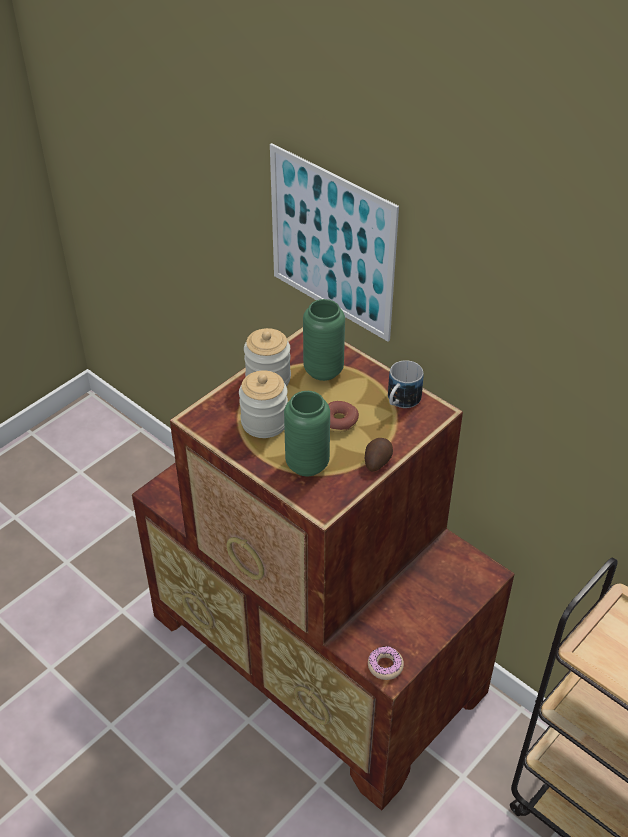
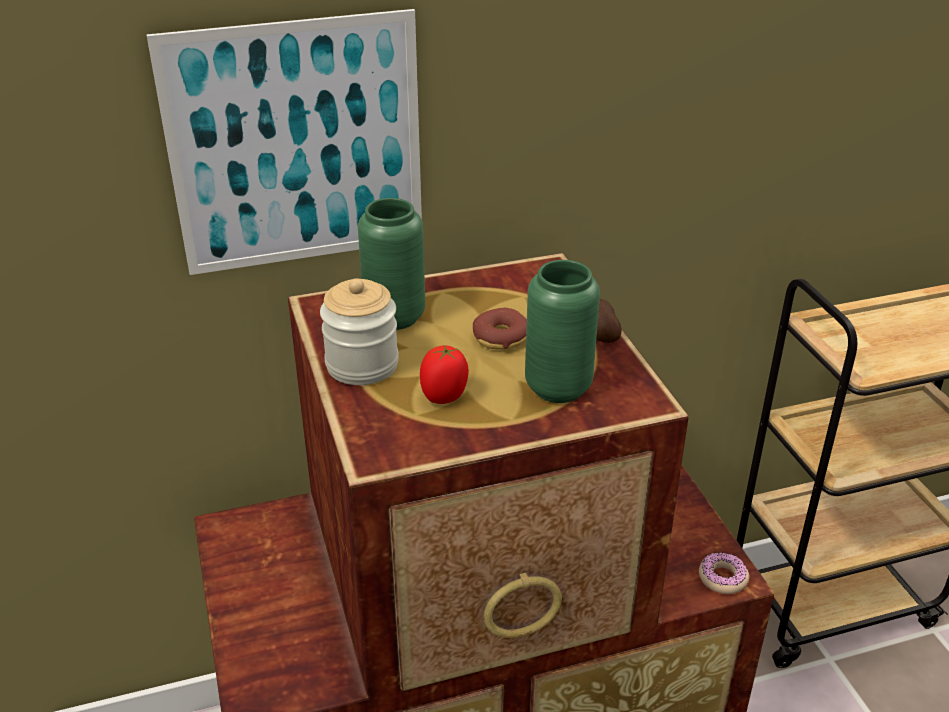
camera: 60 degrees left, 10 degrees down
jar [239,370,288,438] -> tomato [420,345,469,404]
mug [388,360,424,408] -> none

